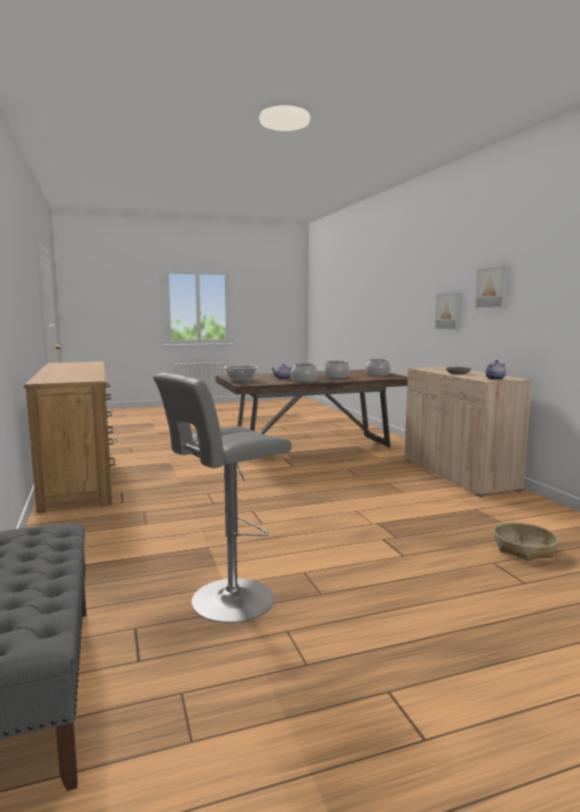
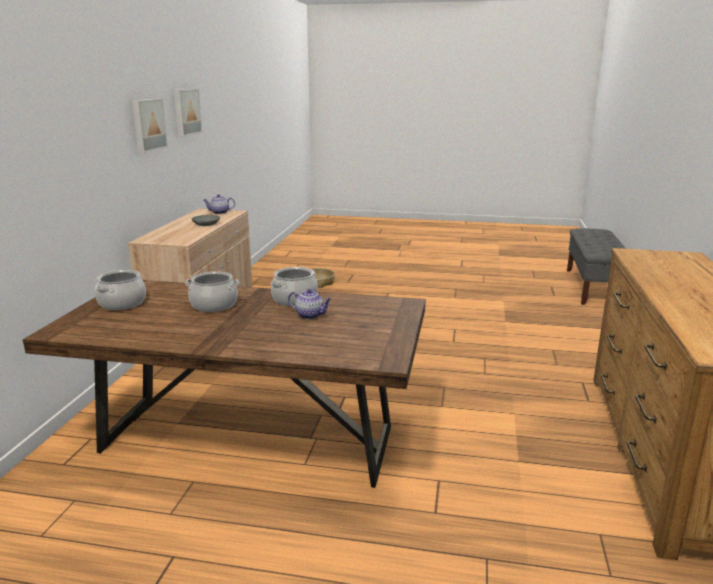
camera: 150 degrees left, 10 degrees up
grey stool [153,373,292,623] -> none
cooking pot [224,365,258,382] -> none
picture [435,293,462,331] -> picture moved to [174,89,203,137]

